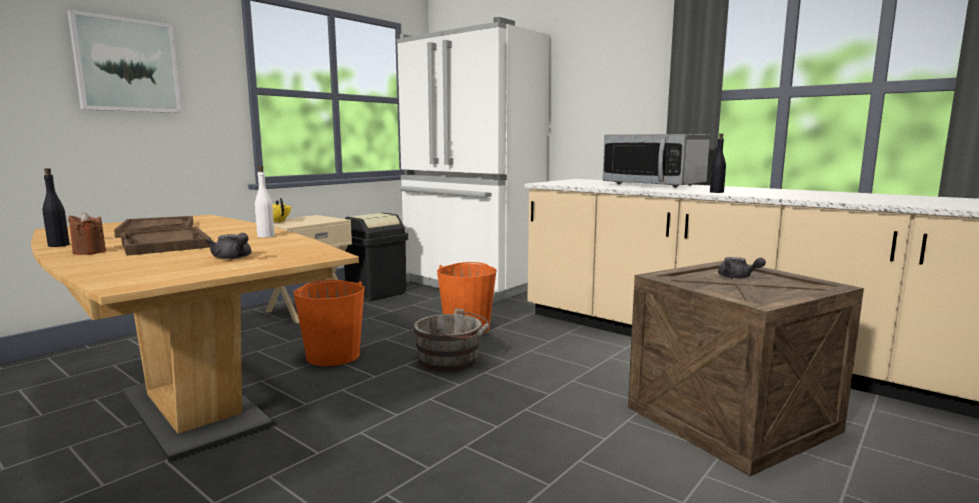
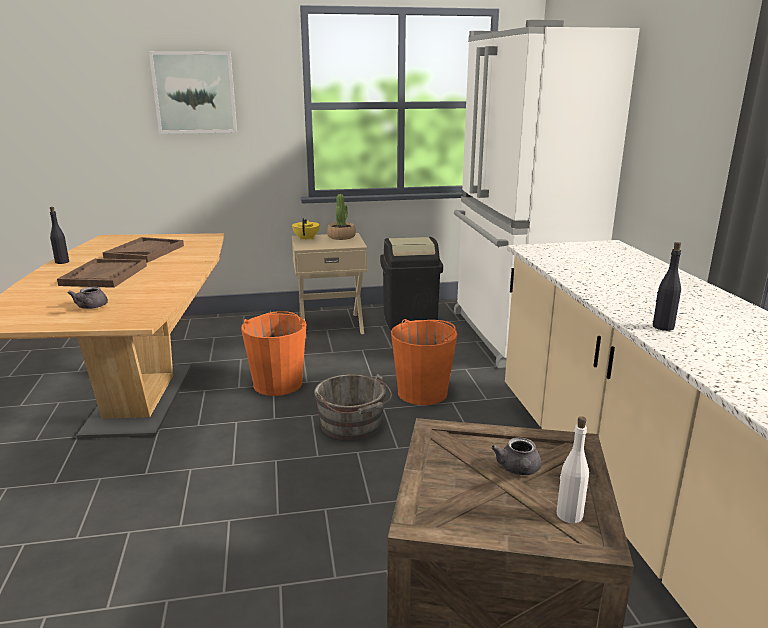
camera: 40 degrees right, 10 degrees up
brown candle [68,212,106,255] -> none
white bottle [255,166,275,238] -> white bottle moved to [556,416,589,523]
microwave [602,134,710,188] -> none
none -> potted plant [327,194,356,240]

